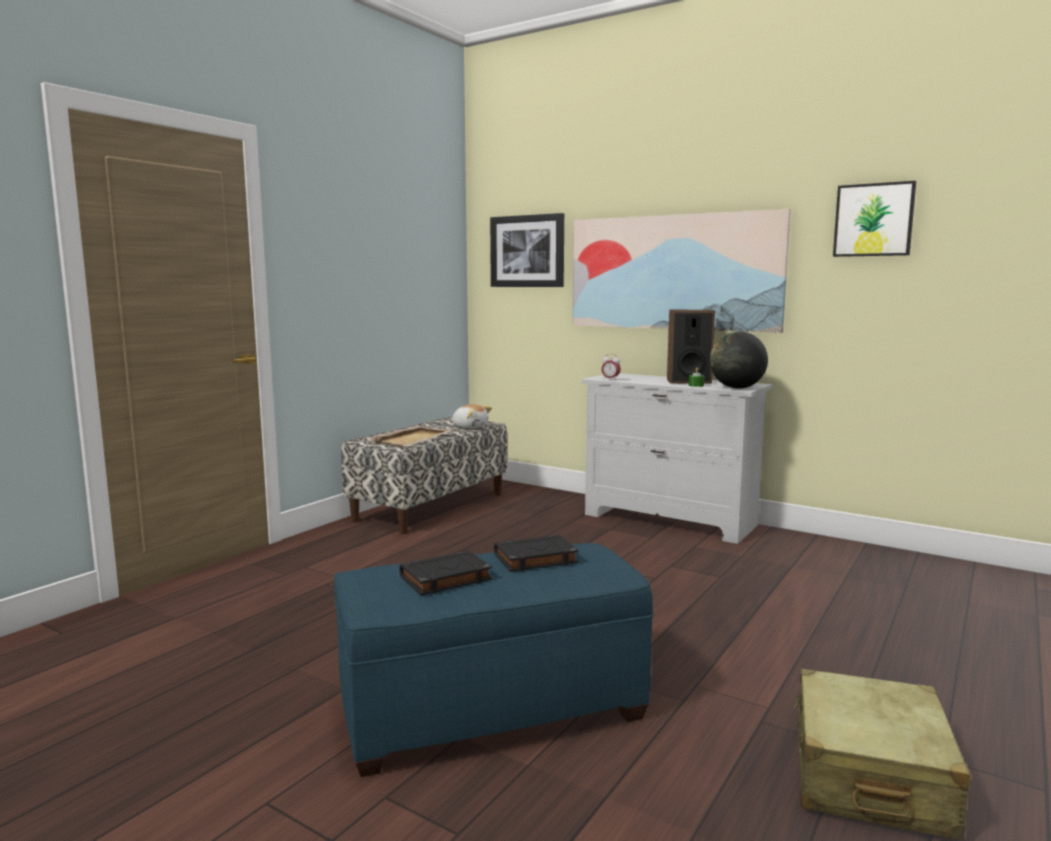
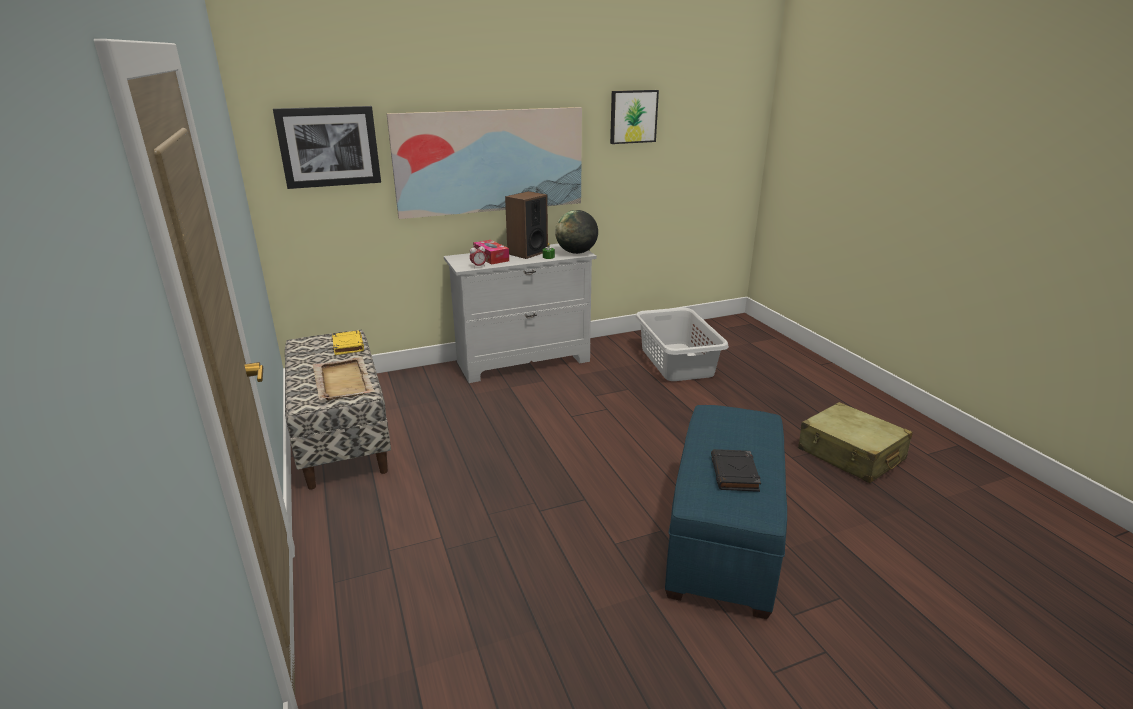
camera: 55 degrees left, 15 degrees up
plush toy [452,404,492,429] -> yellow book [332,330,364,355]
black book [494,535,578,572] -> none
none -> tissue box [473,240,509,265]
none -> grey laundry basket [635,307,729,381]

